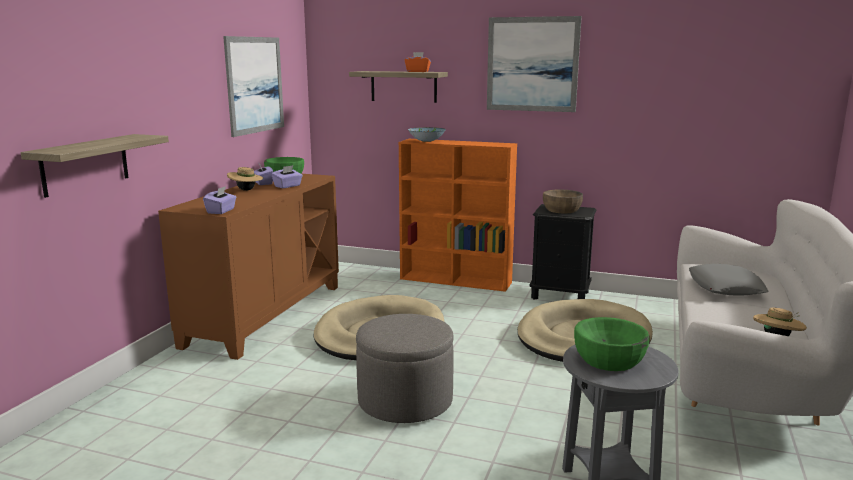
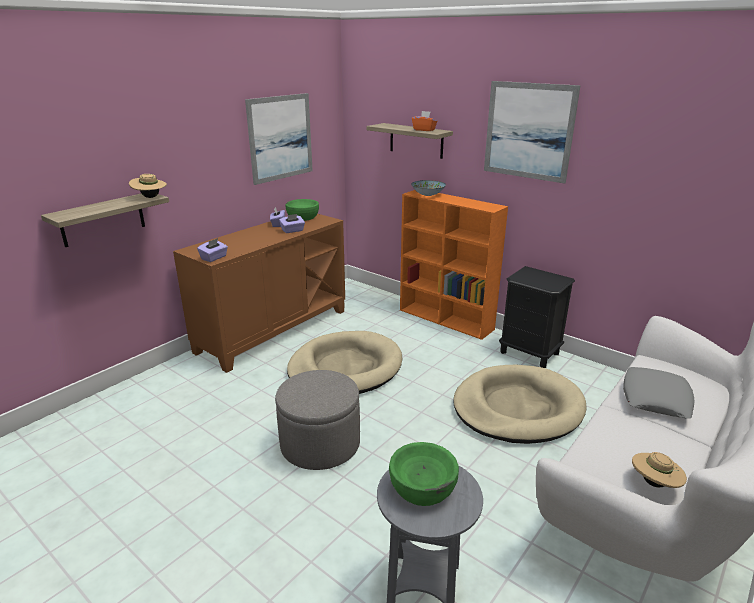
camera: 20 degrees right, 10 degrees up
beige hat [227,167,263,191] -> beige hat moved to [129,174,167,198]
brown bowl [543,189,583,213] -> none

